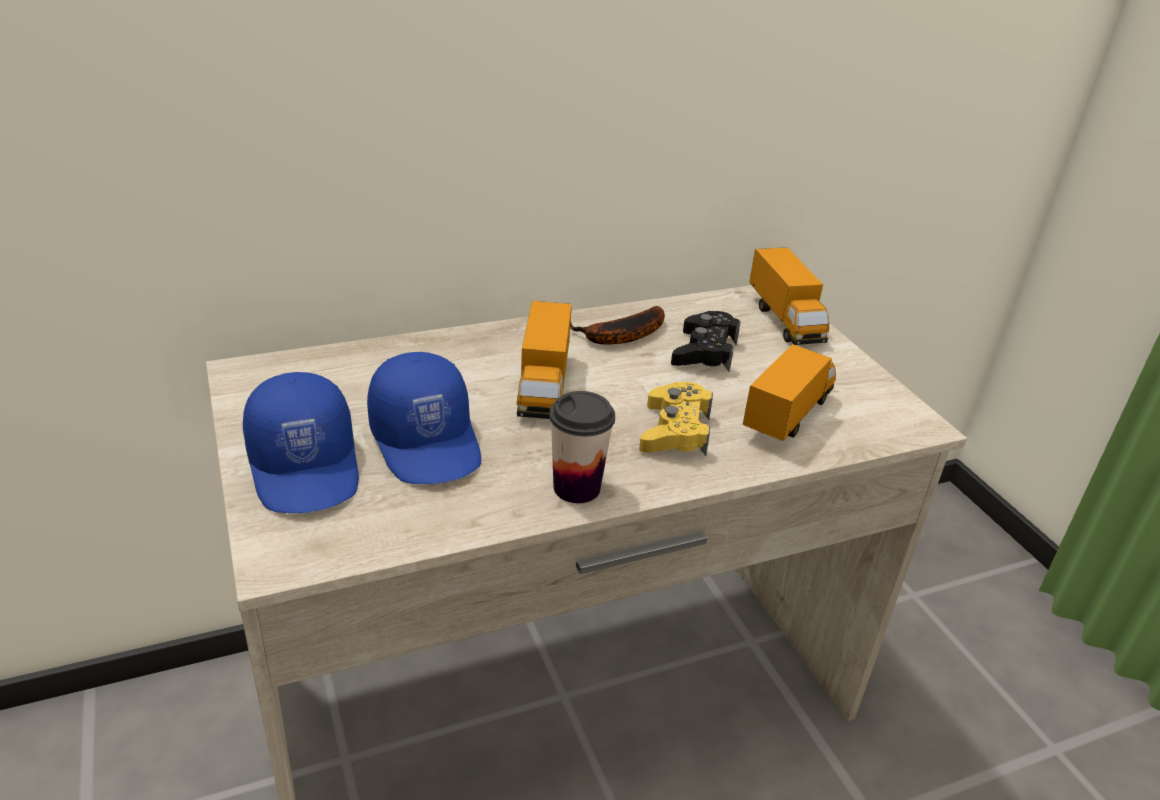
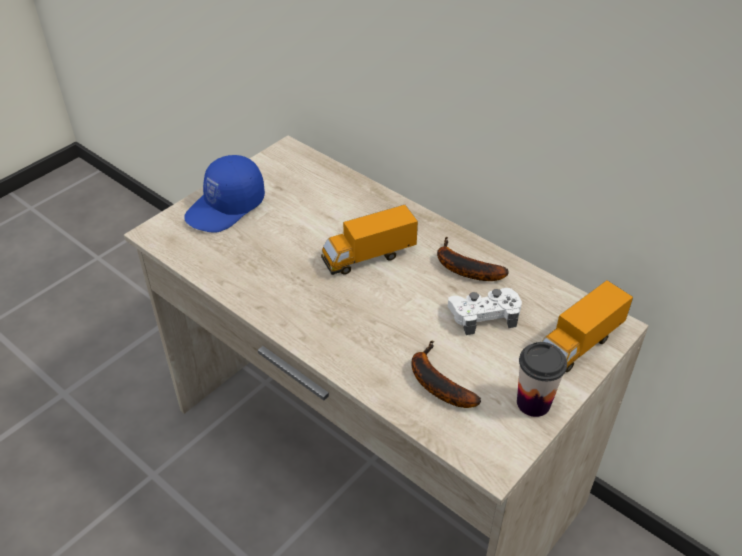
camera: 65 degrees right, 10 degrees up
blue cap [367,352,481,484] -> none
cup [549,391,615,503] -> cup moved to [517,342,567,417]
yellow game controller [639,382,713,456] -> none
black game controller [671,311,741,372] -> white game controller [448,288,522,335]
toy truck [743,344,836,441] -> banana [411,340,481,408]

